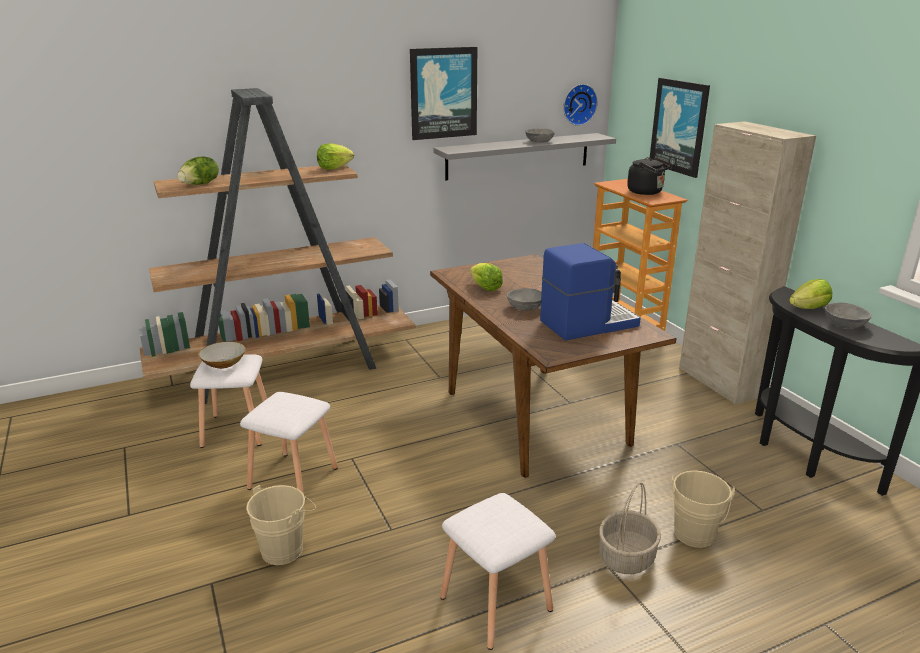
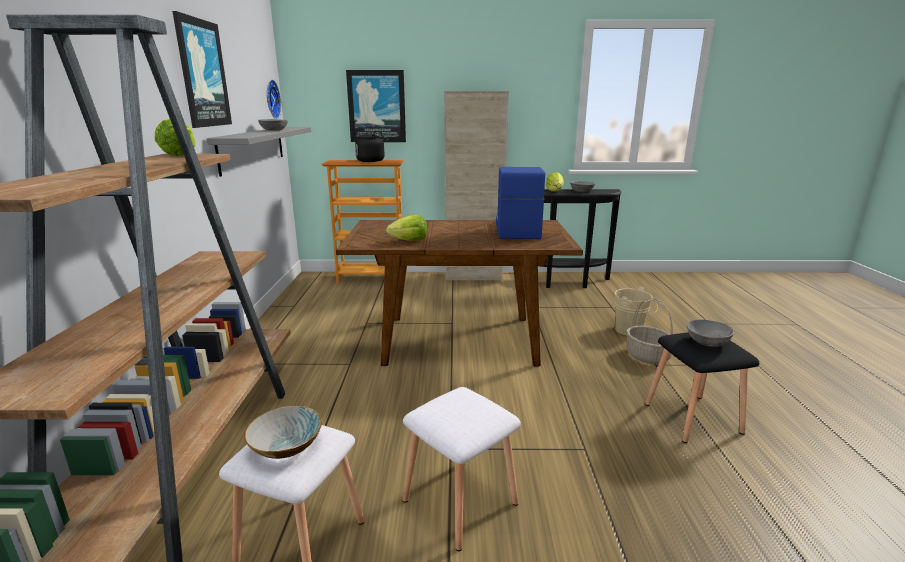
camera: 65 degrees left, 5 degrees down
lettuce [178,157,219,185] -> none
beige bucket [246,485,316,565] -> none
white stool [440,493,556,650] -> black stool [645,332,760,443]
grey bowl [507,288,542,311] -> grey bowl moved to [687,319,734,347]

